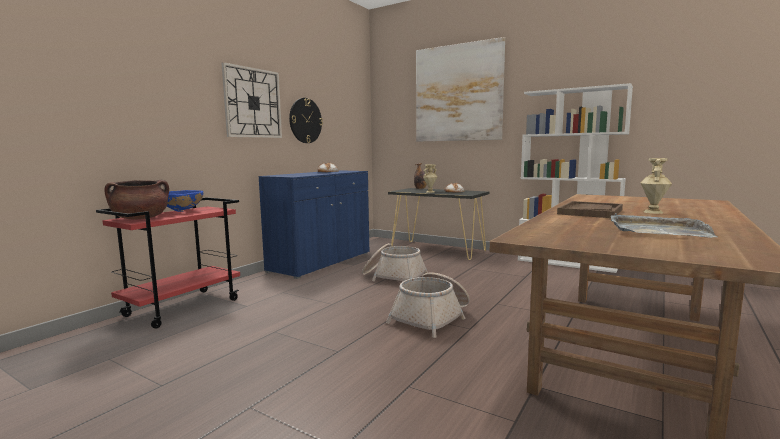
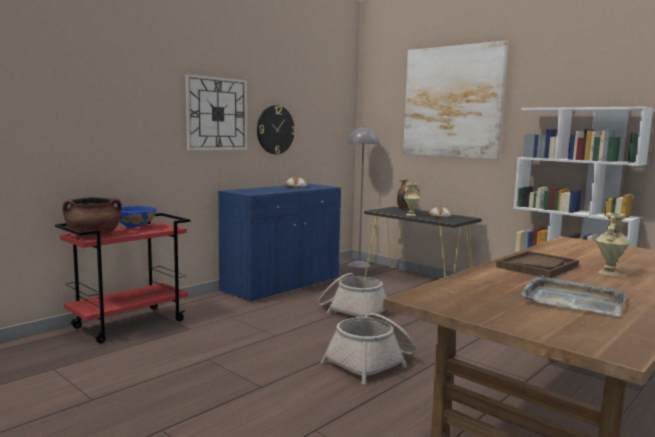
camera: 10 degrees right, 0 degrees up
none -> grey floor lamp [348,126,379,268]

